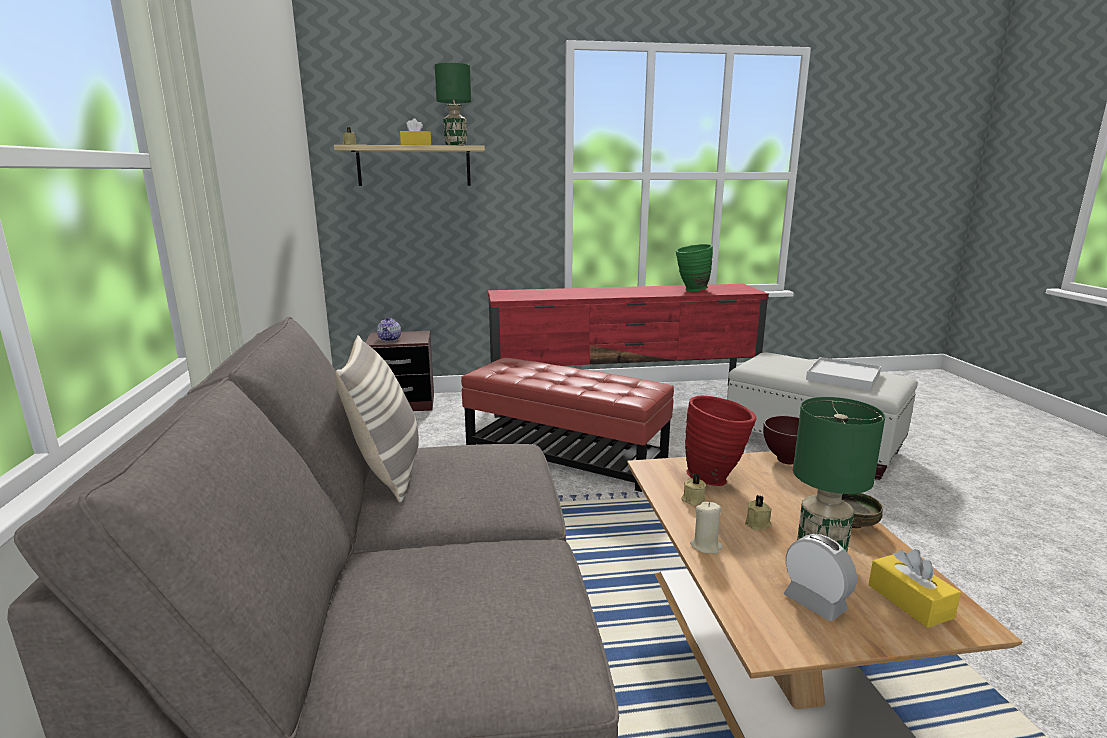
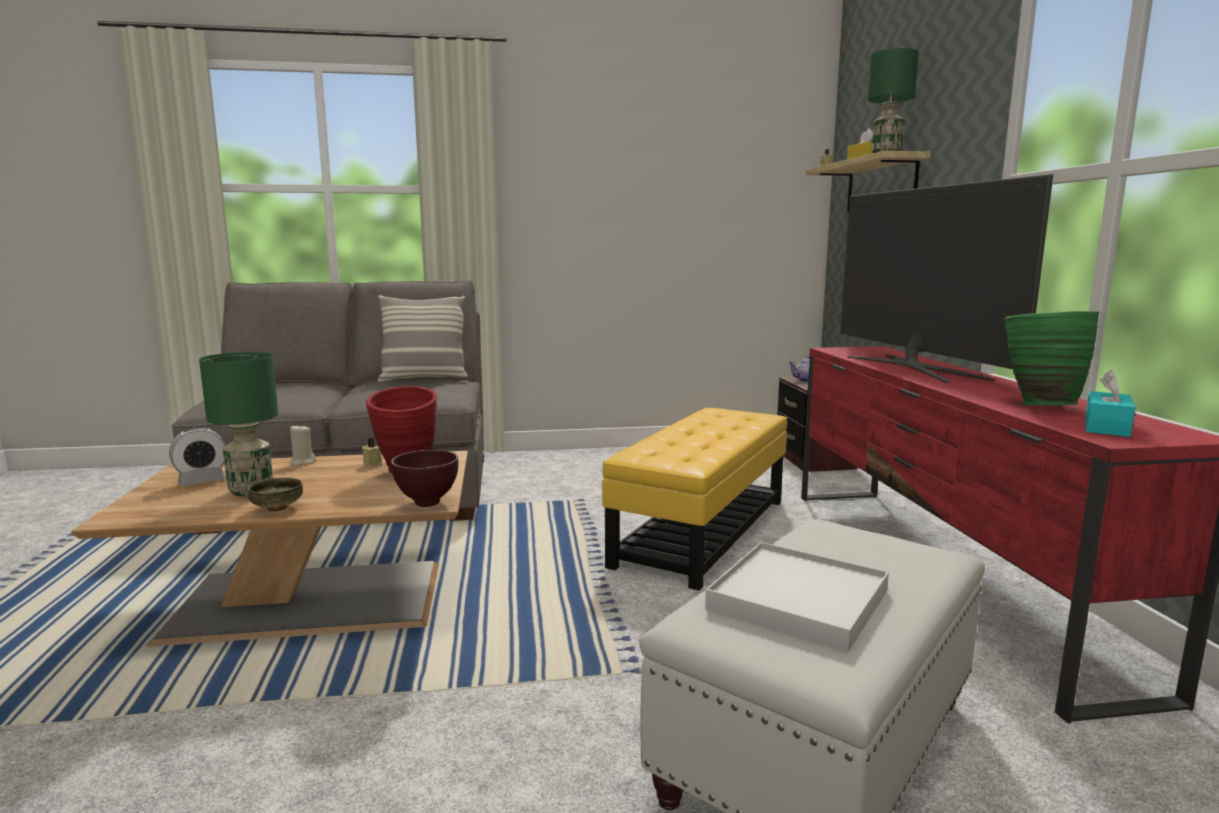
camera: 90 degrees right, 5 degrees down
red ottoman [461,358,674,492] -> yellow ottoman [602,408,787,591]
beige candle [745,495,772,531] -> none
yellow tissue box [868,549,961,628] -> none
none -> television [840,174,1053,383]
none -> turquoise tissue box [1085,370,1135,437]

